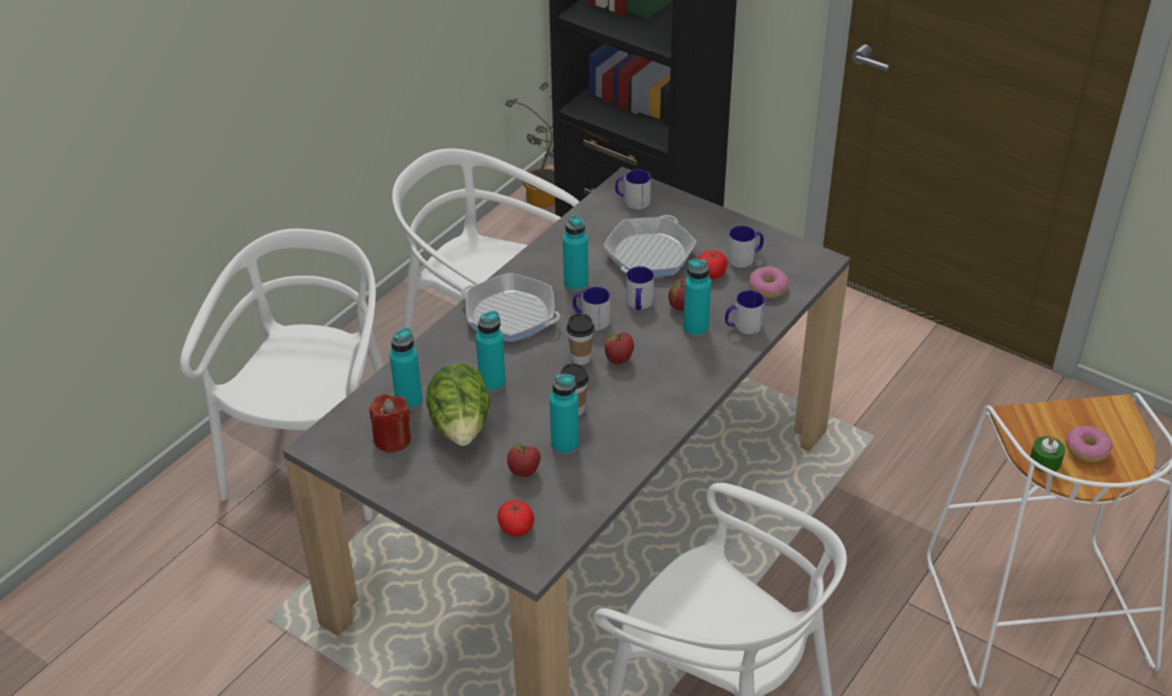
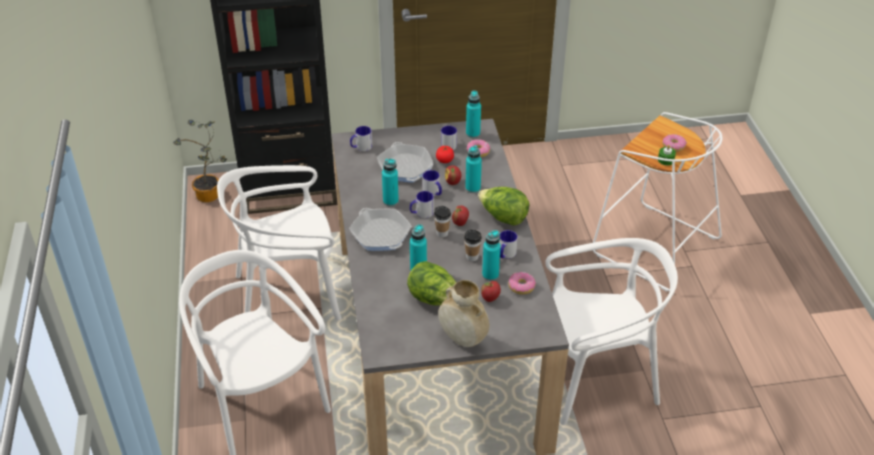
camera: 45 degrees left, 0 degrees up
red candle [369,394,411,453] -> none
turquoise bottle [390,328,423,410] -> turquoise bottle moved to [466,91,481,138]
frying pan [461,273,560,342] -> frying pan turned 105 degrees counterclockwise [349,208,412,251]
tomato [497,500,534,537] -> none
mug [725,290,765,334] -> mug moved to [499,230,518,258]
none -> beige vase [439,280,489,347]
none -> lettuce [478,187,529,226]
none -> donut [508,272,536,295]

